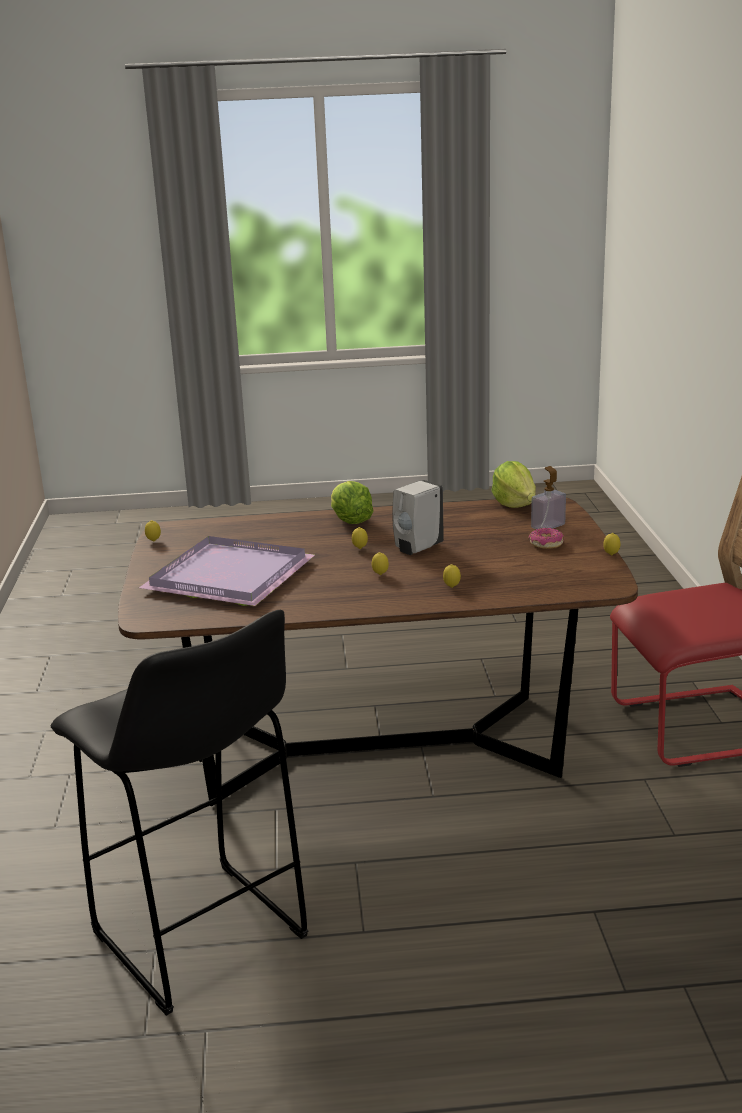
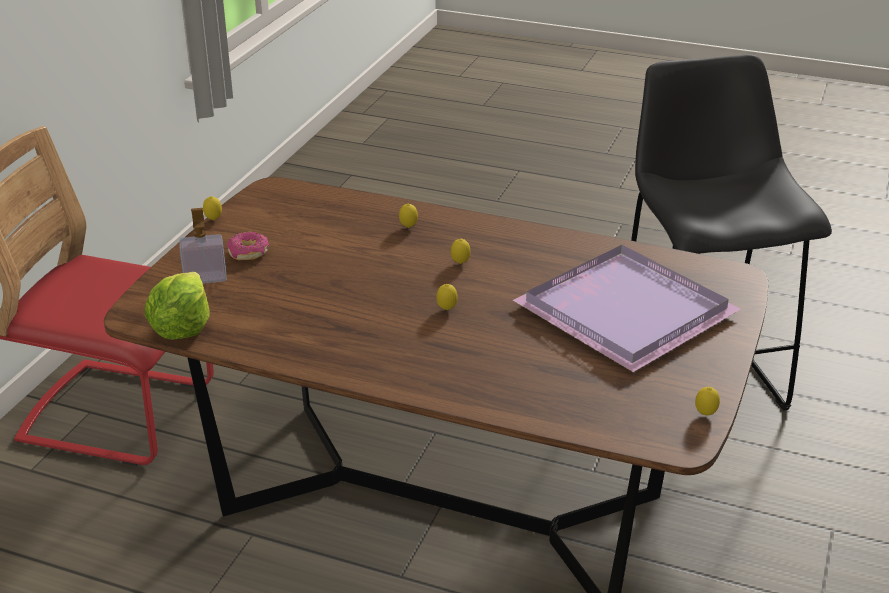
camera: 155 degrees left, 10 degrees up
lettuce [331,481,374,524] -> none
white soap dispenser [392,480,444,555] -> none

